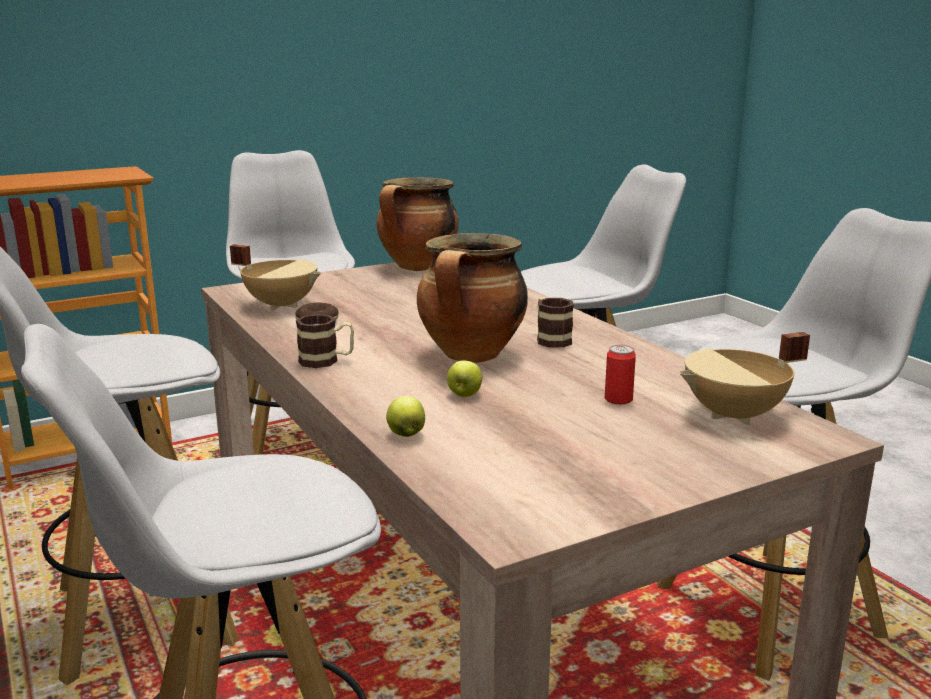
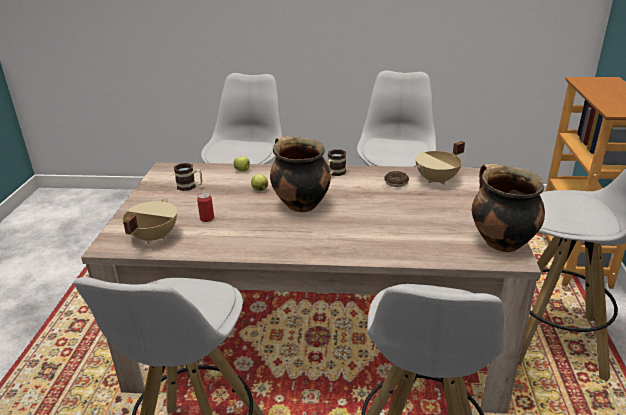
camera: 125 degrees right, 10 degrees up
mug [537,298,574,348] -> mug moved to [174,163,202,191]

